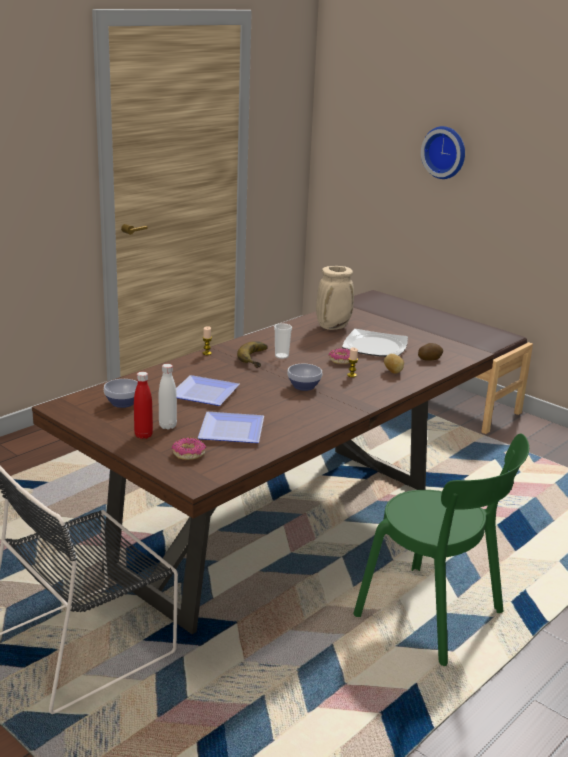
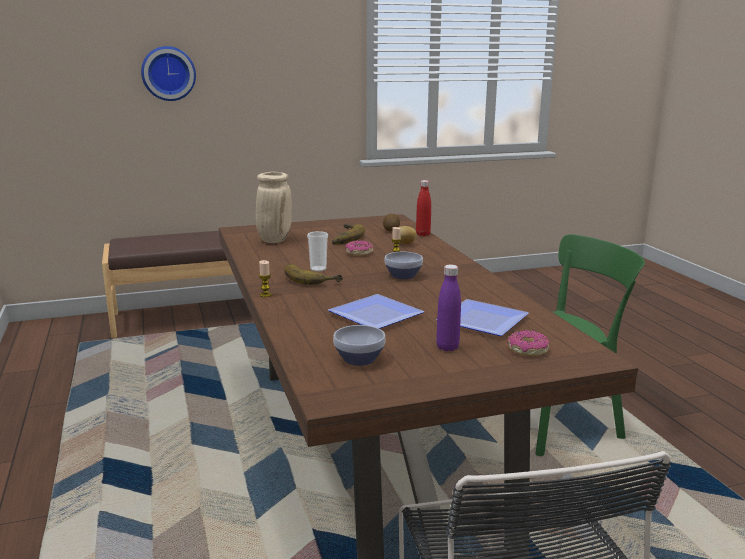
camera: 60 degrees left, 5 degrees down
red bottle [134,372,153,439] -> red bottle moved to [416,180,431,236]
white bottle [159,364,177,430] -> purple bottle [436,265,461,351]
plate [342,329,408,357] -> banana [332,223,365,245]

